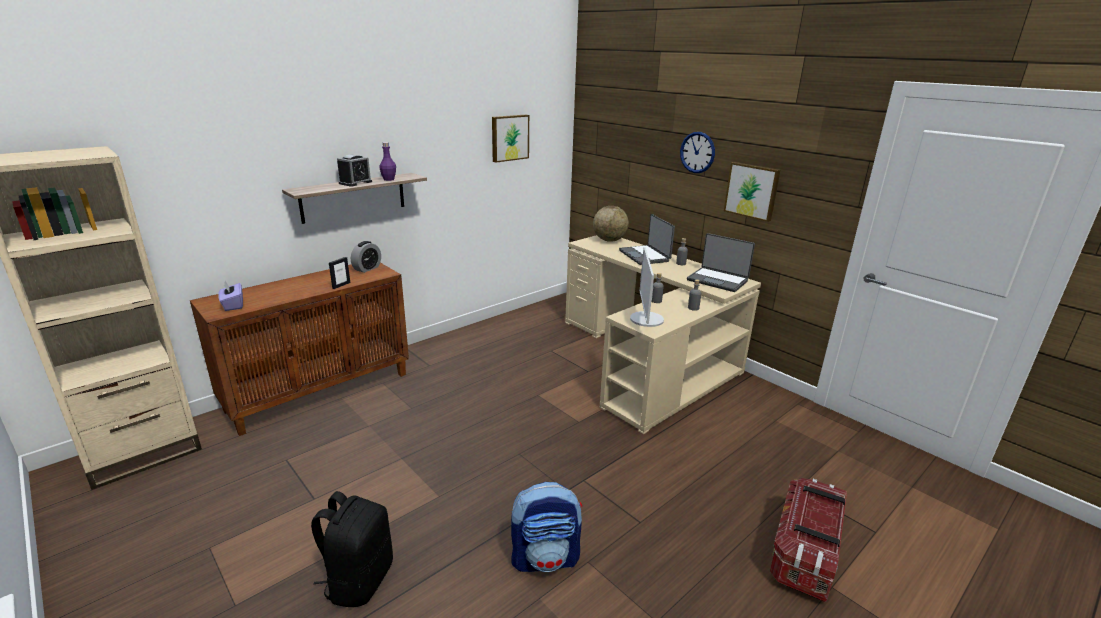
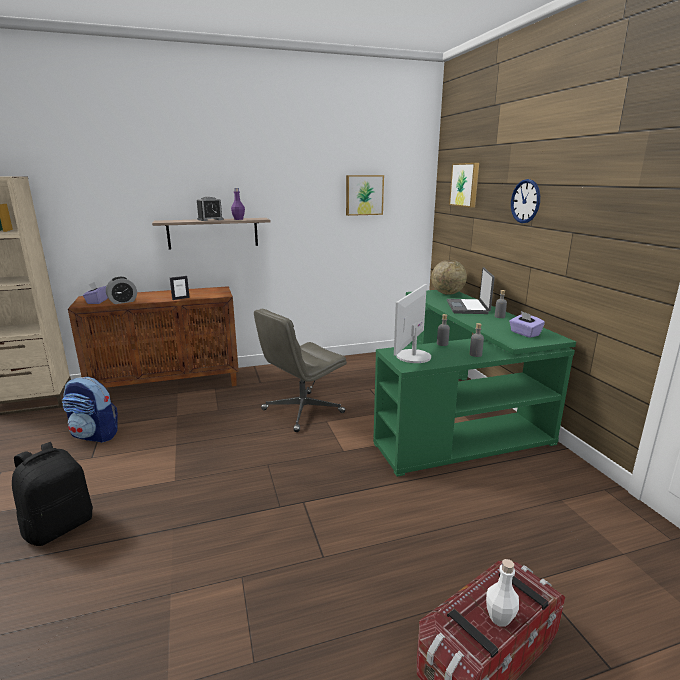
camera: 25 degrees right, 5 degrees down
alarm clock [351,241,381,273] -> alarm clock moved to [106,277,137,304]
backpack [511,482,582,572] -> backpack moved to [62,377,118,443]
beige desk [565,235,761,434] -> green desk [373,290,576,477]
laptop [687,233,755,292] -> purple tissue box [509,311,545,338]
picture [724,162,780,222] -> picture moved to [449,163,479,208]
none -> grey office chair [254,309,347,432]
none -> white bottle [486,559,519,627]

